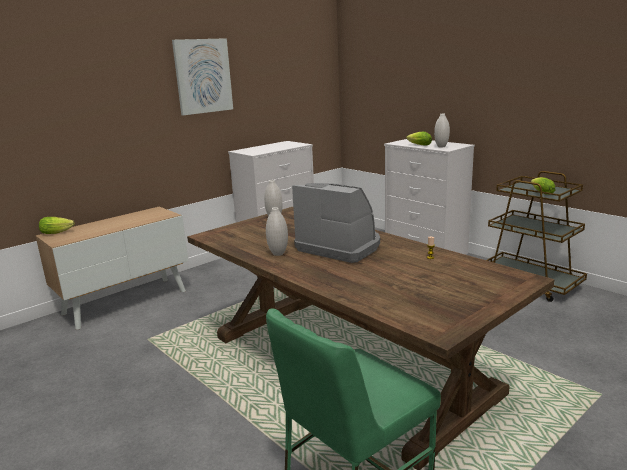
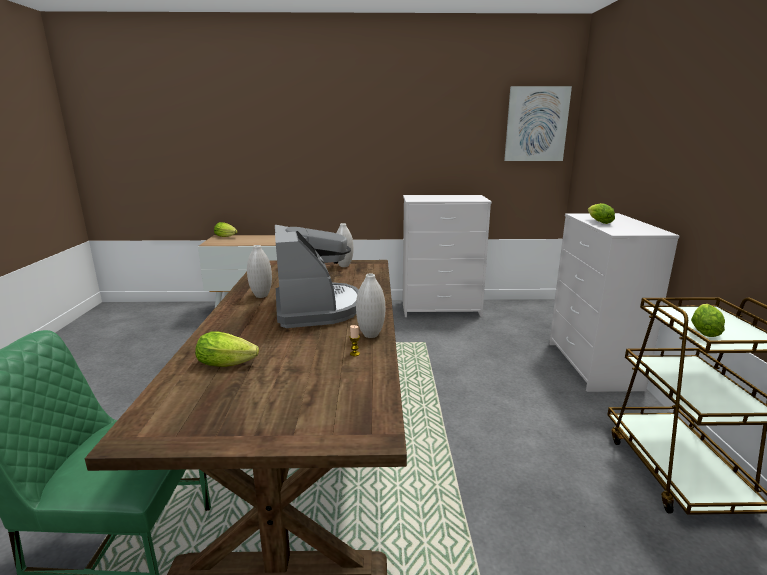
camera: 40 degrees right, 0 degrees up
picture [172,38,233,115] -> picture moved to [504,86,572,161]
white vase [434,114,450,148] -> white vase moved to [356,273,385,338]
none -> lettuce [195,331,259,367]

